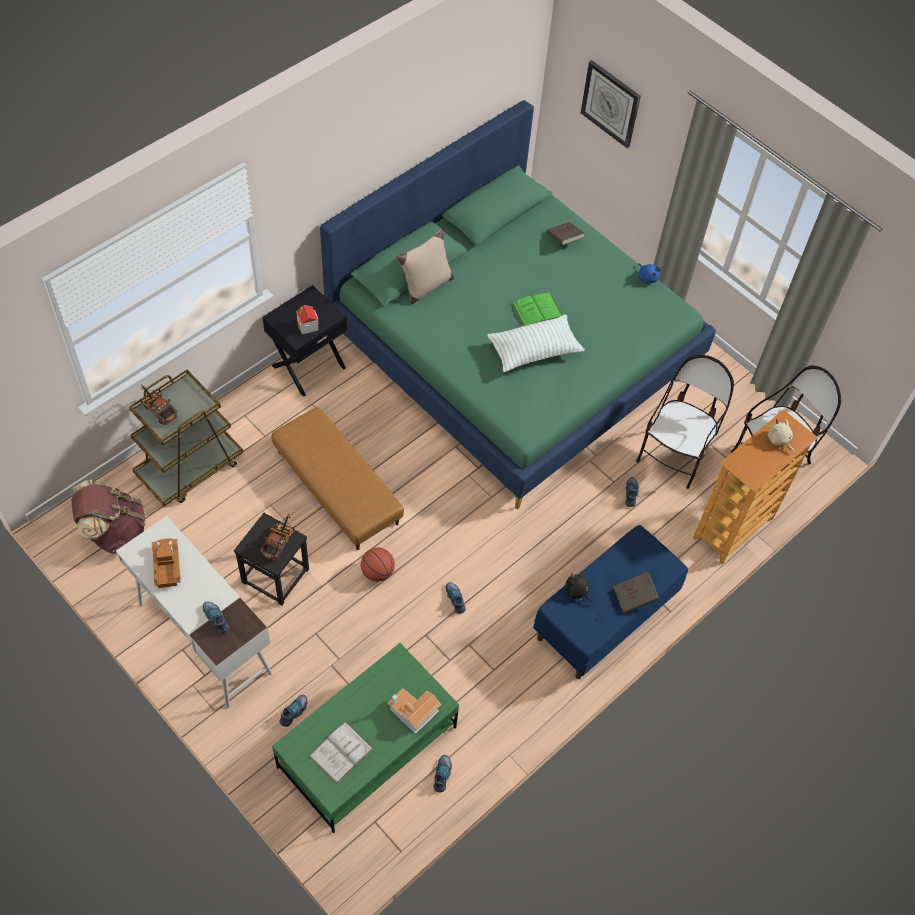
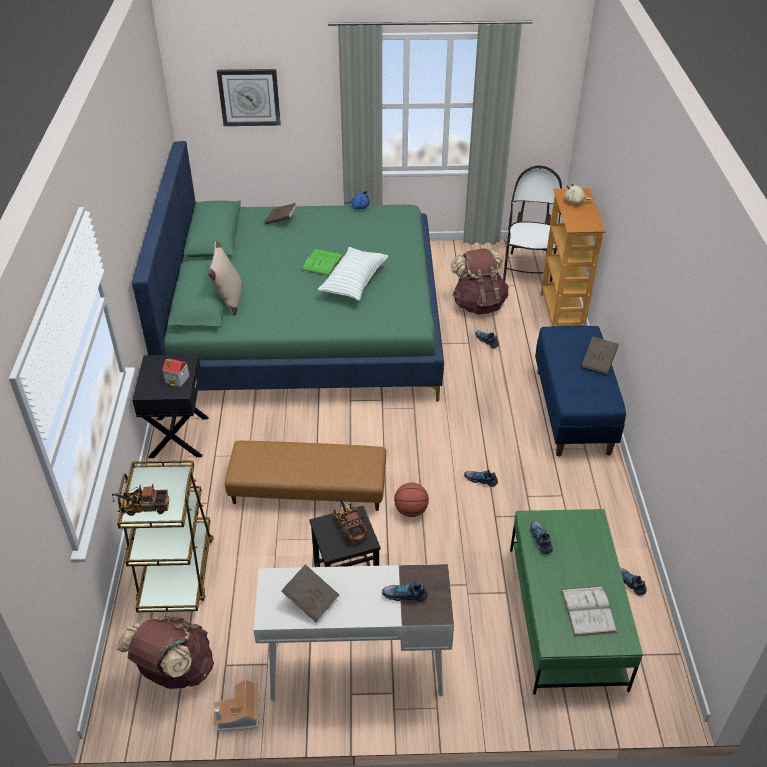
camera: 45 degrees left, 15 degrees down
toy truck [152,539,181,588] -> brown book [281,564,339,622]
shoe [280,695,307,727] -> shoe moved to [530,521,553,554]
toy house [387,689,441,733] -> toy house moved to [213,680,259,731]
black plush toy [565,571,593,604] -> none
chair [636,355,734,489] -> brown backpack [451,249,509,315]

